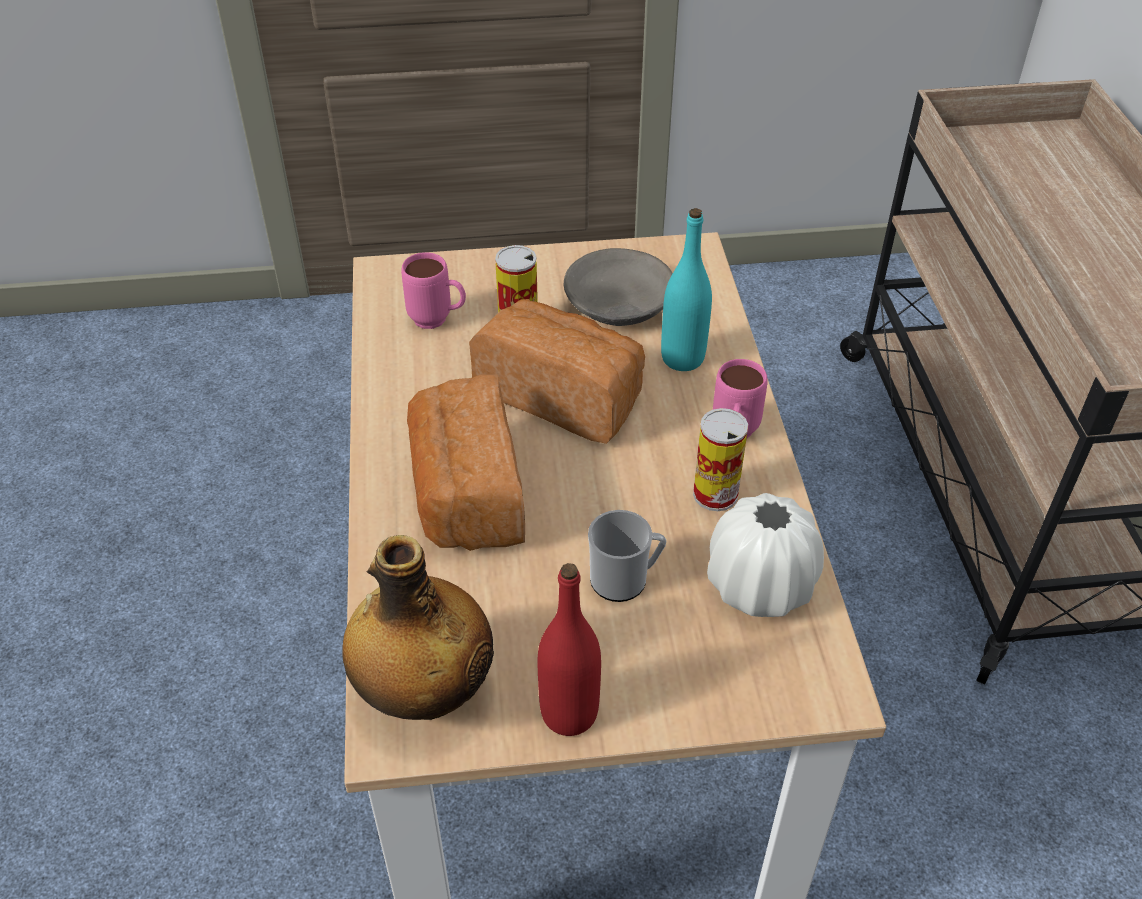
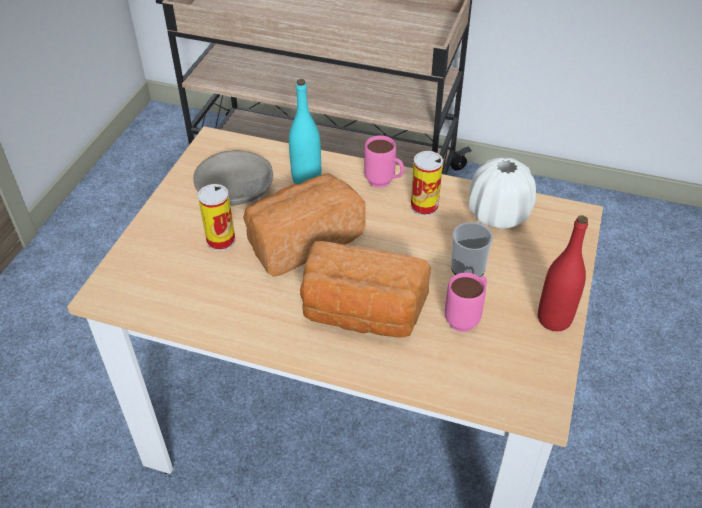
camera: 65 degrees left, 0 degrees up
bottle [342,535,494,720] -> none
pink mug [401,252,466,329] -> pink mug moved to [445,273,487,332]

